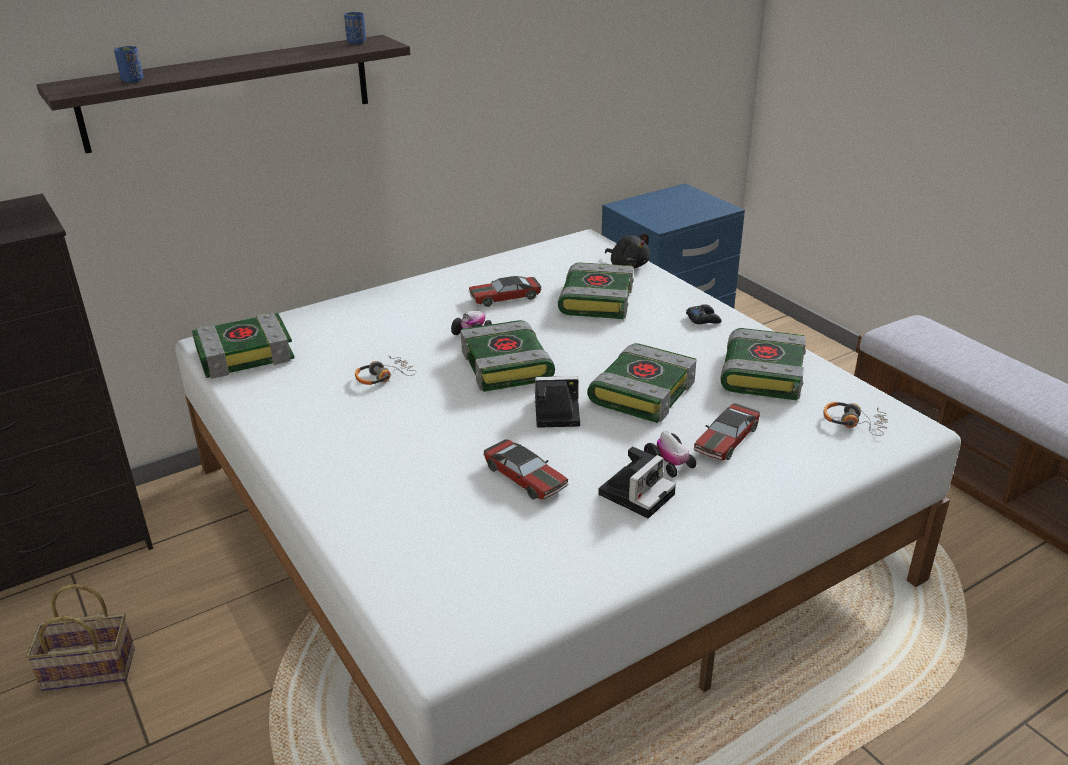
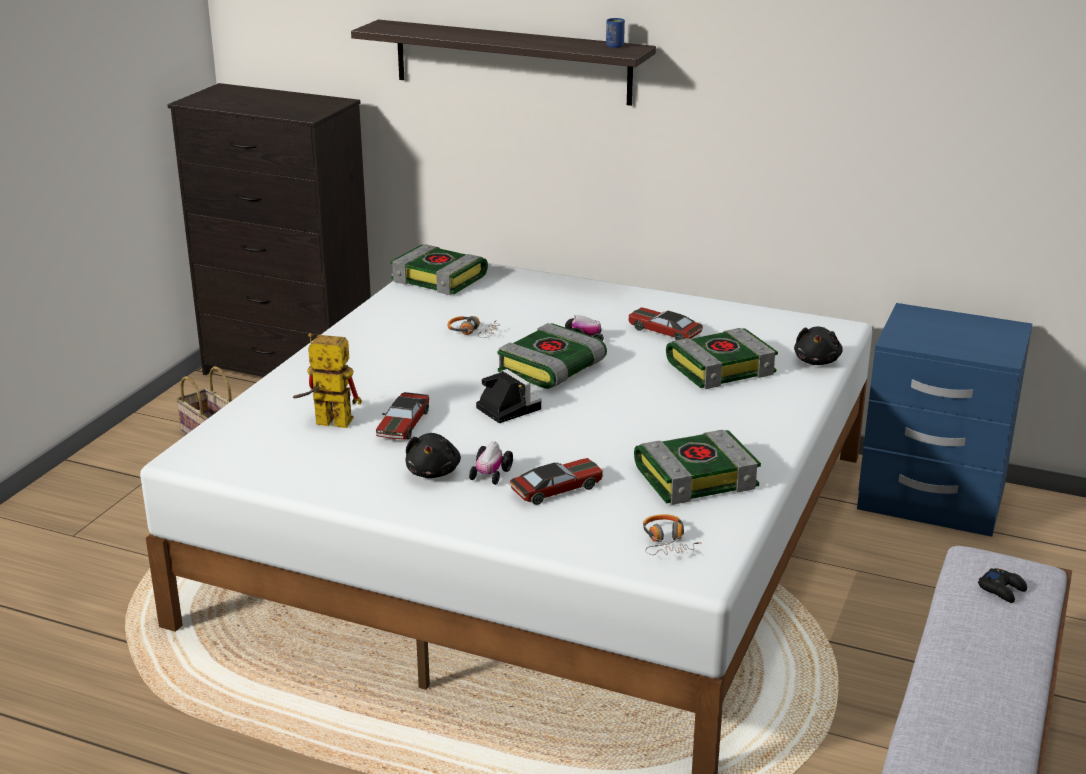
camera: 55 degrees right, 5 degrees down
blue cup [114,46,144,83] -> none
book [587,343,696,423] -> none
camera [598,447,676,518] -> black plush toy [406,433,461,478]
black game controller [686,304,722,324] -> black game controller moved to [978,568,1027,603]
toy car [694,403,760,460] -> toy car turned 150 degrees clockwise [510,458,603,505]
none -> toy robot [293,333,362,428]

